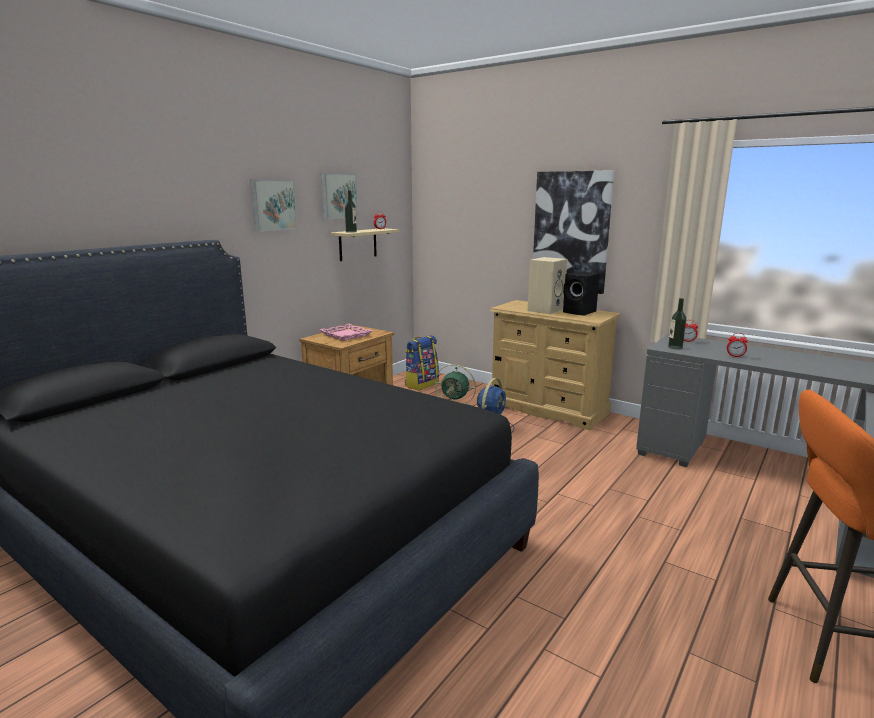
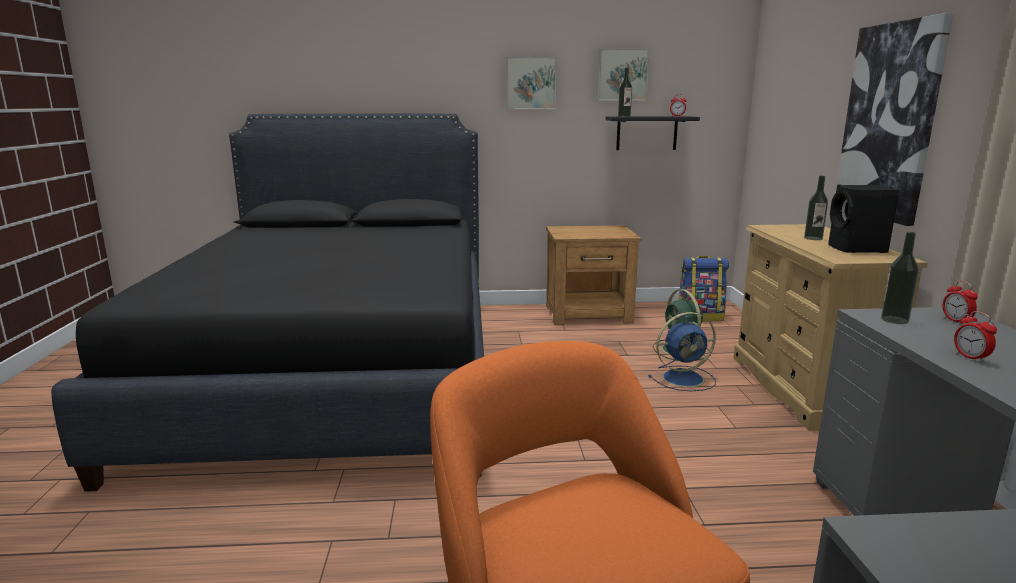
camera: 50 degrees right, 0 degrees up
pink tray [320,324,372,341] -> none
beige shelf [331,228,399,261] -> black shelf [606,116,700,150]
beige speaker [528,257,567,314] -> bottle [804,176,828,240]

